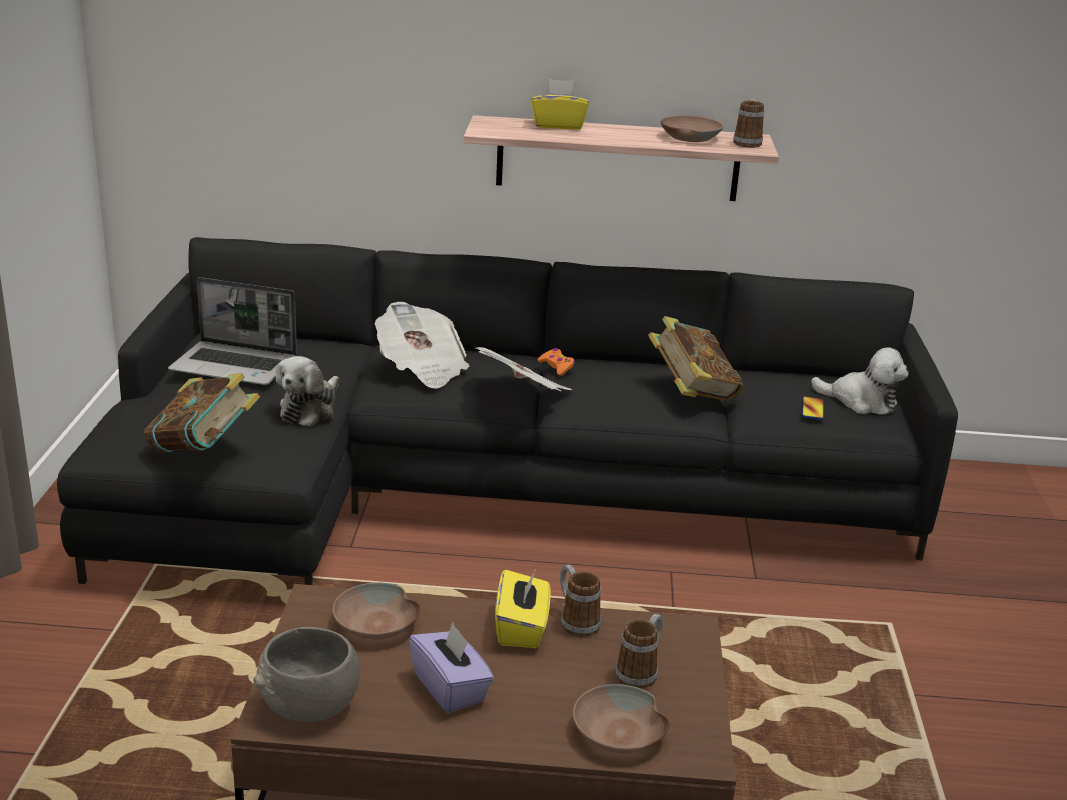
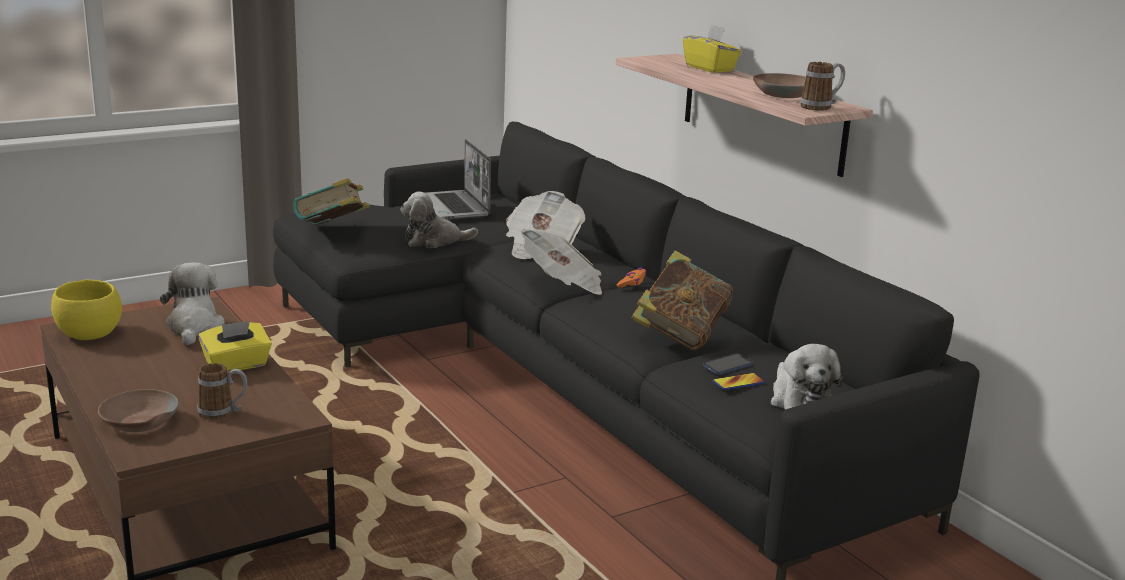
camera: 55 degrees right, 5 degrees down
grey bowl [253,627,360,722] -> yellow bowl [51,279,122,340]
brown bowl [332,583,421,640] -> plush toy [160,263,225,345]
purple tissue box [409,622,494,713] -> none
mug [560,565,601,637] -> none
none -> phone [703,353,753,374]

